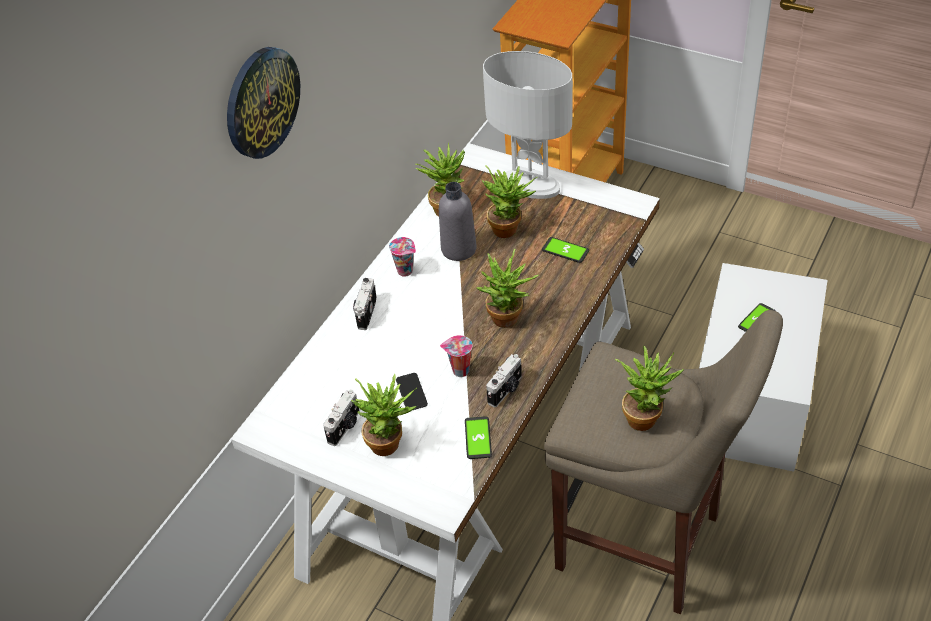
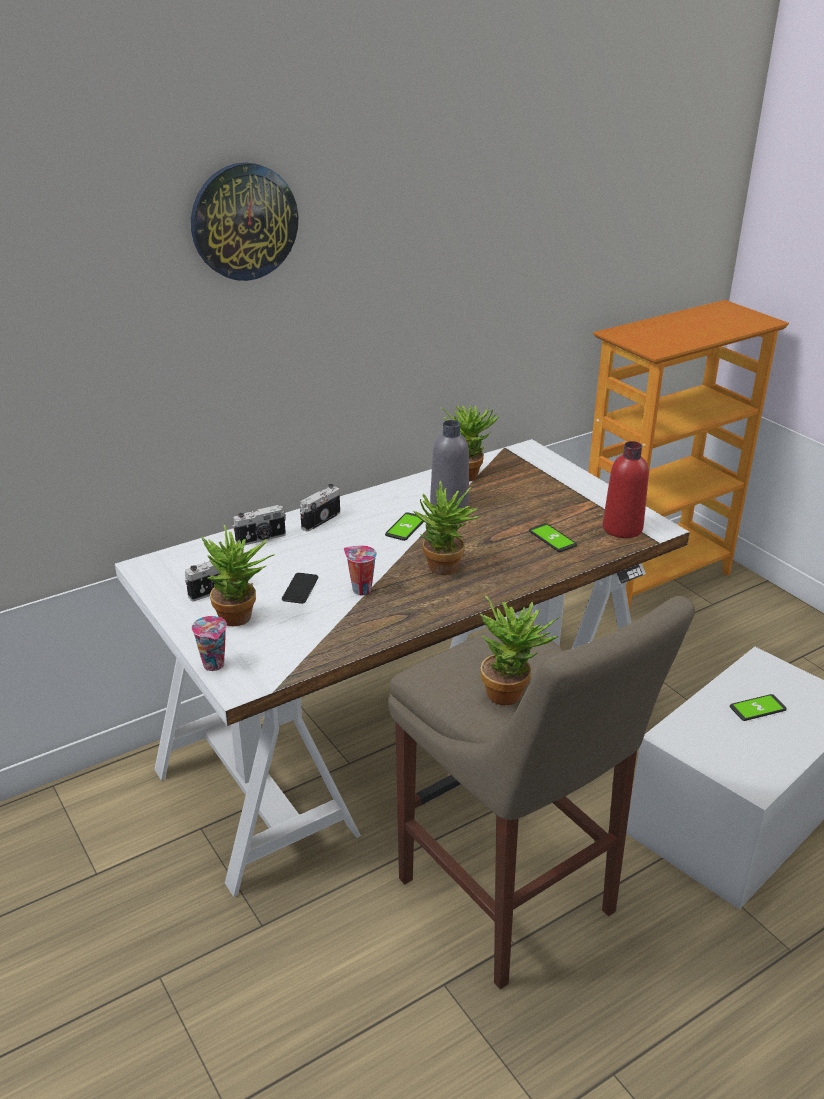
camera: 25 degrees right, 15 degrees down
cup [389,237,416,277] -> cup moved to [192,616,227,671]
phone [465,416,492,459] -> phone moved to [385,512,424,541]
potted plant [481,166,537,238] -> none
white table lamp [483,51,573,199] -> none
camera [486,354,522,407] -> camera moved to [233,505,286,545]
none -> red bottle [603,441,649,538]

